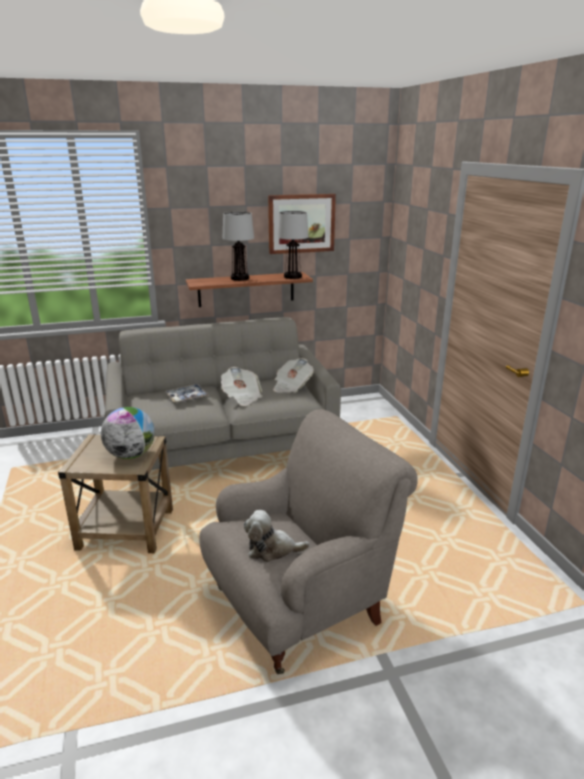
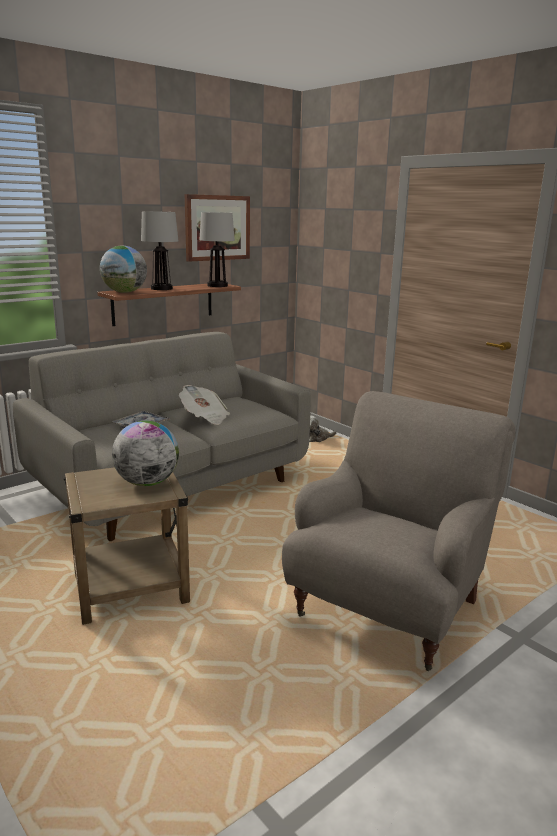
camera: 25 degrees left, 5 degrees down
plush toy [244,510,310,562] -> plush toy moved to [309,416,336,442]
newspaper [273,358,314,393] -> none
none -> globe [100,246,147,293]

